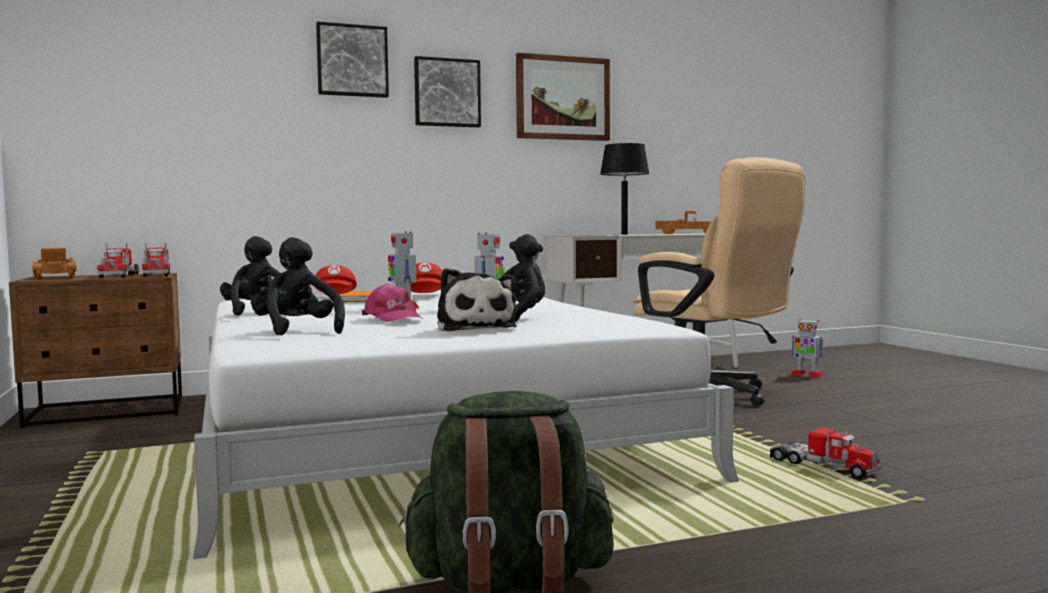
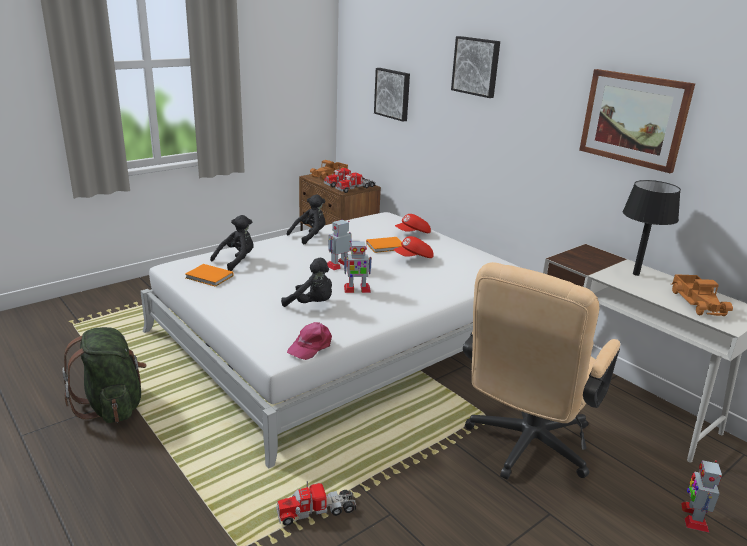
camera: 70 degrees right, 20 degrees up
pink cap [362,283,421,322] -> pink cap moved to [287,322,332,360]
picture [414,56,481,127] -> picture moved to [374,68,410,122]
plush toy [437,268,517,331] -> none
toy truck [770,423,881,479] -> toy truck turned 45 degrees clockwise [276,481,356,526]
none -> orange book [185,264,233,287]

